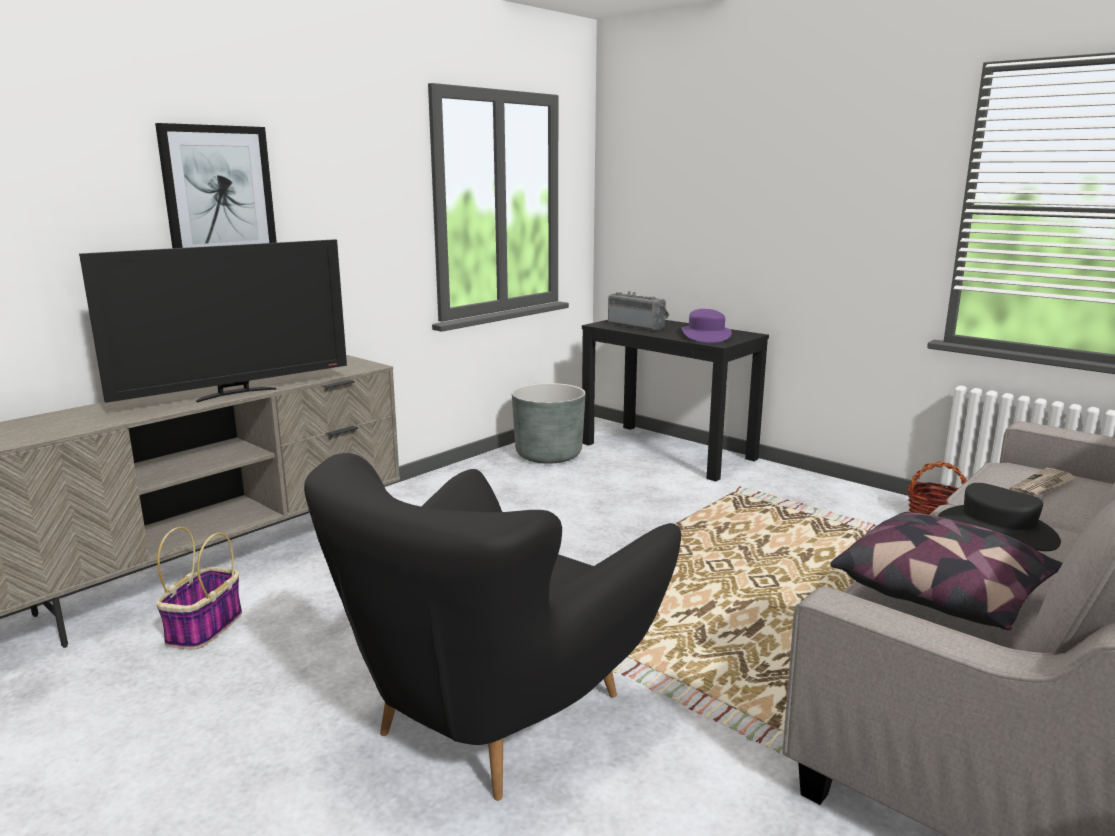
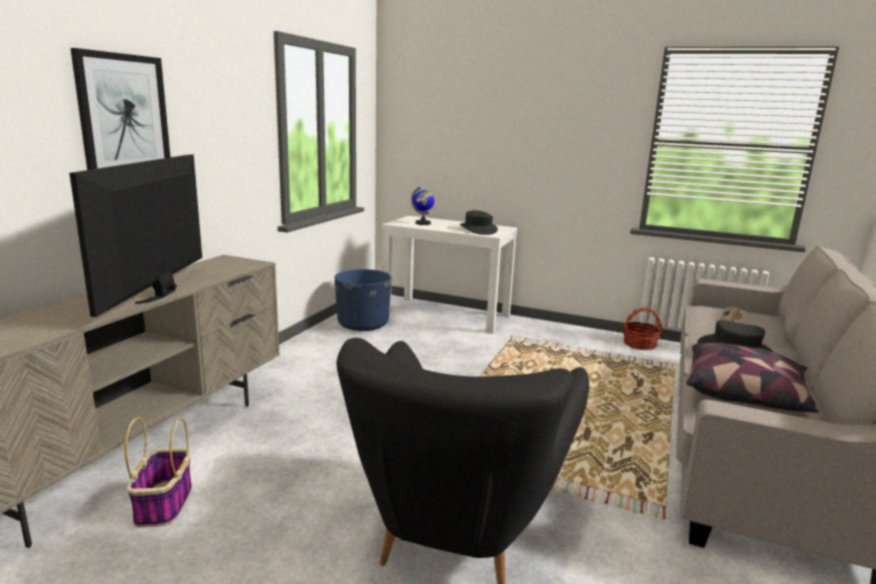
camera: 20 degrees left, 0 degrees up
television [79,239,347,403] -> television turned 150 degrees clockwise [69,154,202,317]
grey planter [512,383,586,464] -> blue planter [335,269,392,331]
black console table [582,320,769,482] -> white console table [382,216,517,333]
radio [608,291,669,331] -> globe [411,186,434,225]
purple hat [681,309,732,343] -> black hat [459,210,498,235]

